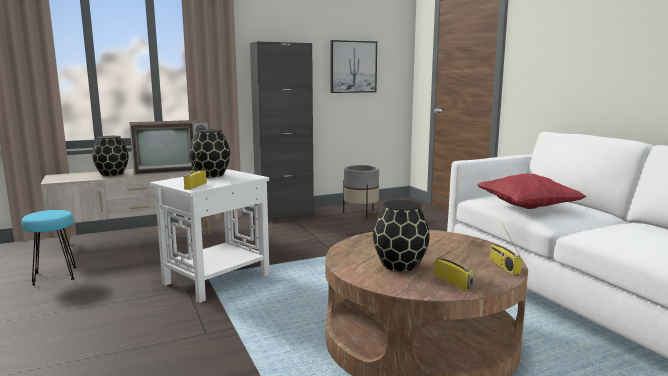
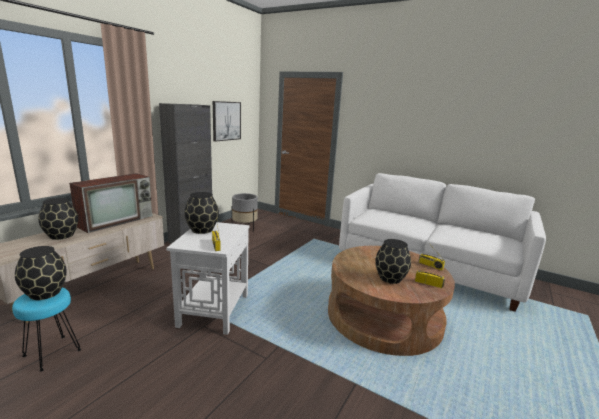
camera: 35 degrees left, 5 degrees up
red pillow [478,173,587,209] -> none
none -> black vase [15,246,67,300]

